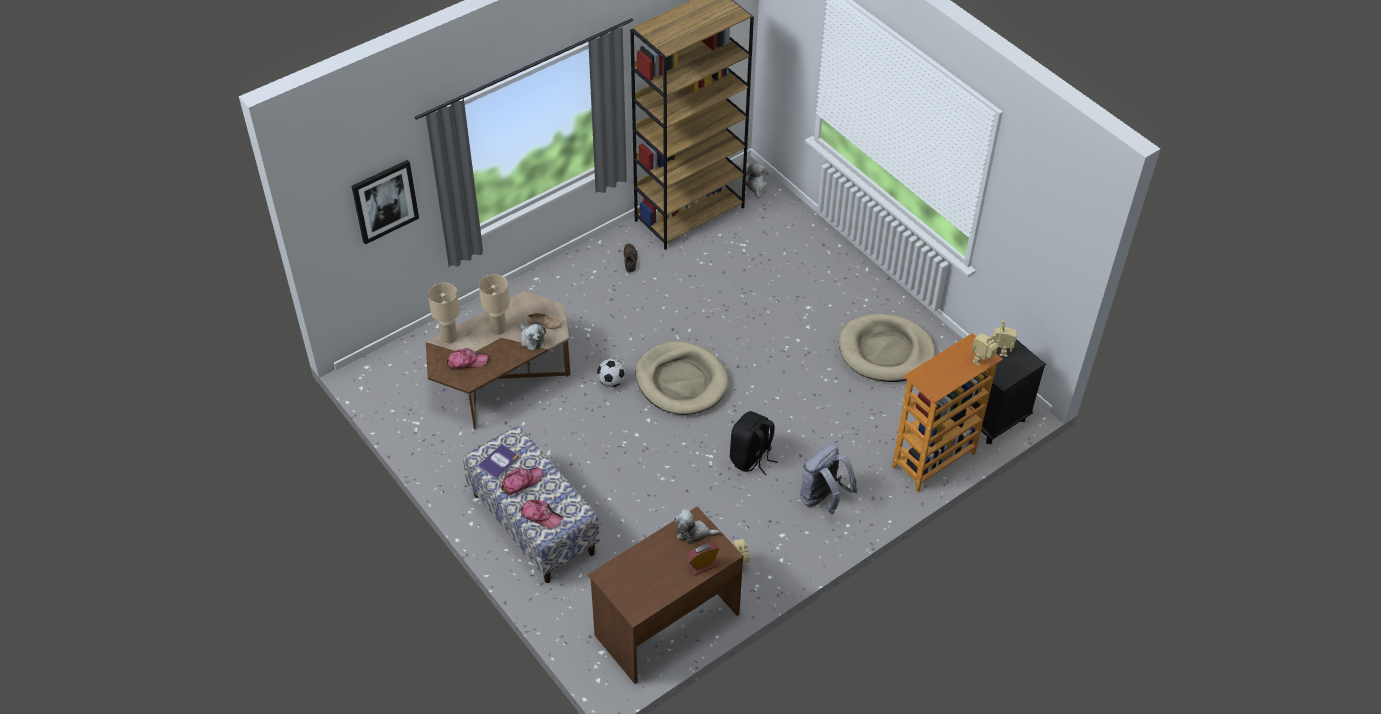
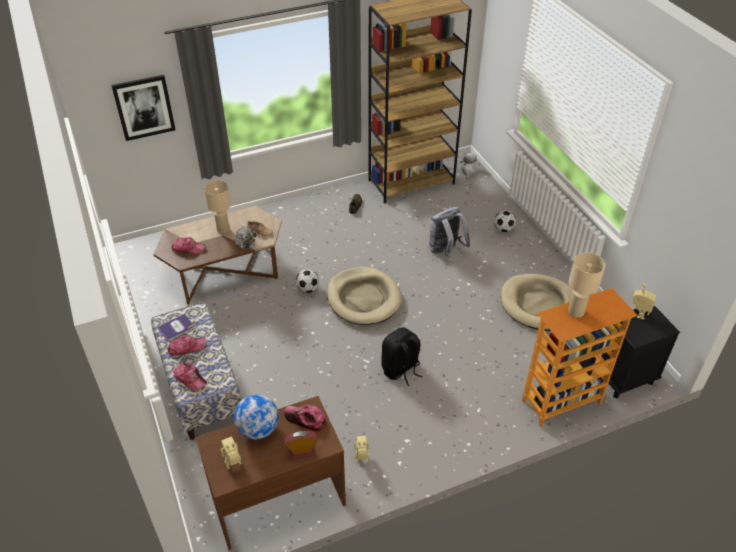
camera: 15 degrees right, 5 degrees down
beige table lamp [428,283,460,343] -> beige table lamp moved to [568,253,605,318]
plush toy [674,509,720,544] -> cap [284,405,326,431]
grey backpack [800,444,858,514] -> grey backpack moved to [429,207,470,257]
toy robot [971,333,998,366] -> toy robot moved to [221,437,242,469]
none -> globe [234,394,279,439]
none -> football [494,211,516,232]

